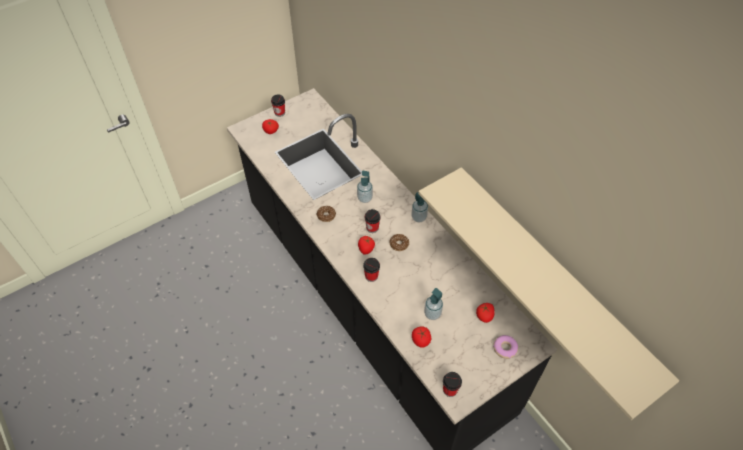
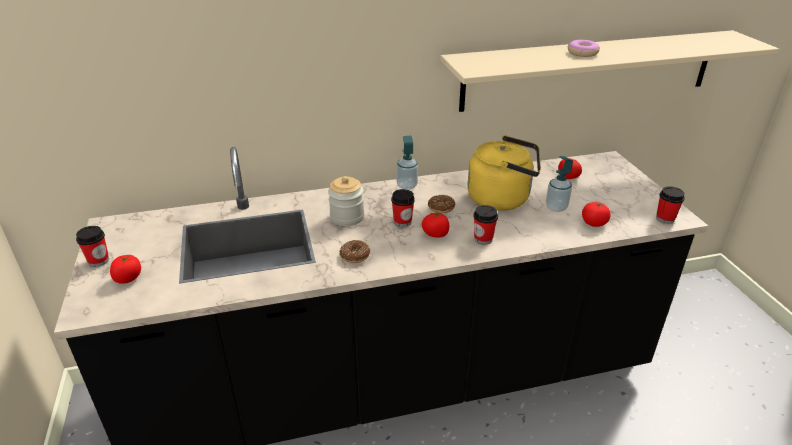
camera: 70 degrees left, 20 degrees down
soap dispenser [357,171,373,203] -> jar [328,176,364,226]
donut [493,335,518,359] -> donut moved to [568,40,600,57]
none -> yellow kettle [467,136,541,211]

